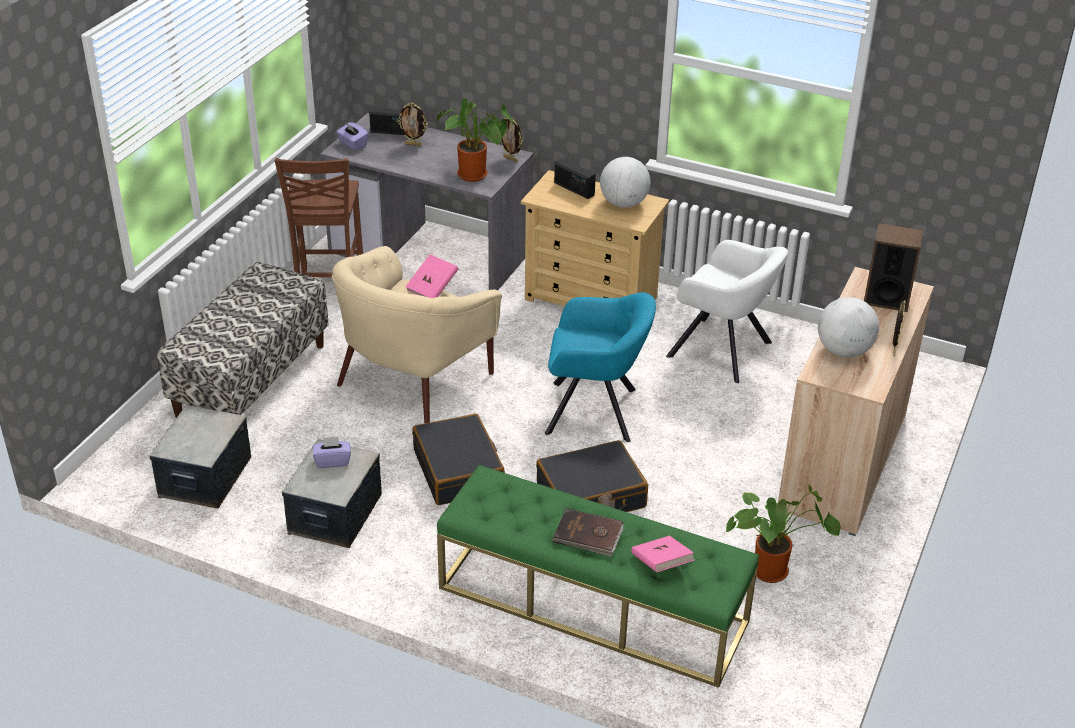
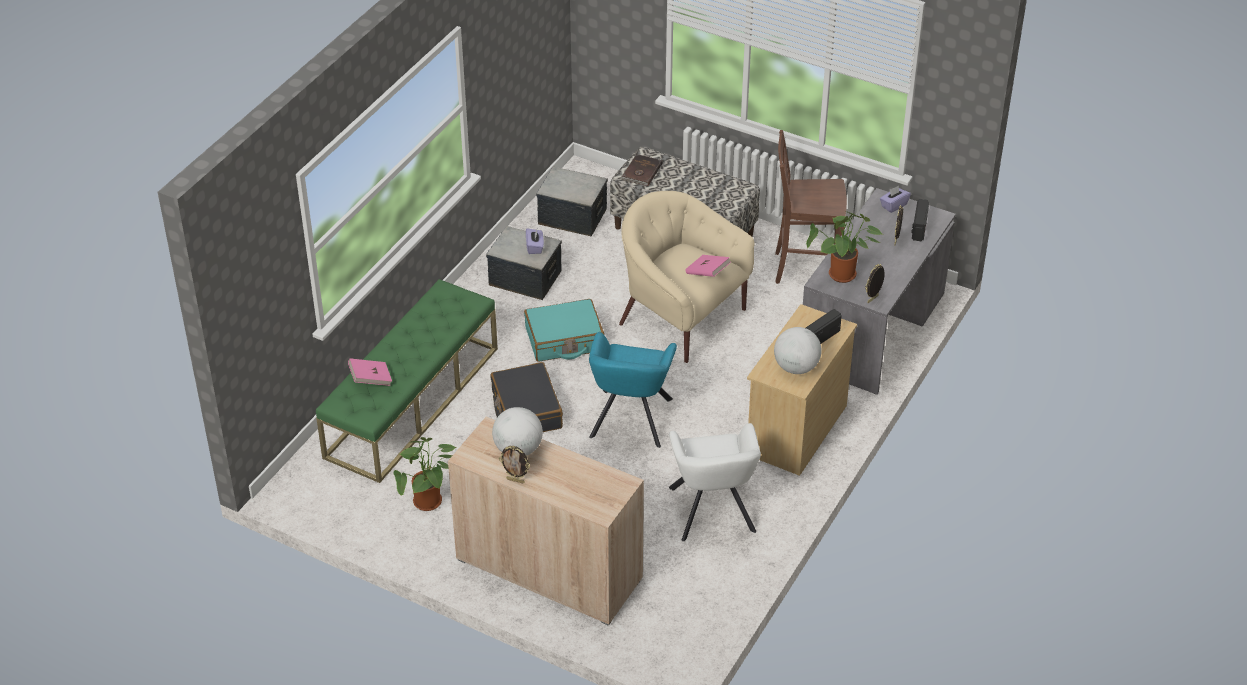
camera: 95 degrees right, 5 degrees up
black suitcase [412,413,505,505] -> turquoise suitcase [524,299,604,362]
brown book [552,508,624,557] -> brown book moved to [620,154,662,186]
white armchair [666,240,788,383] -> white armchair turned 45 degrees counterclockwise [669,423,761,541]
speaker [864,223,923,312] -> none

